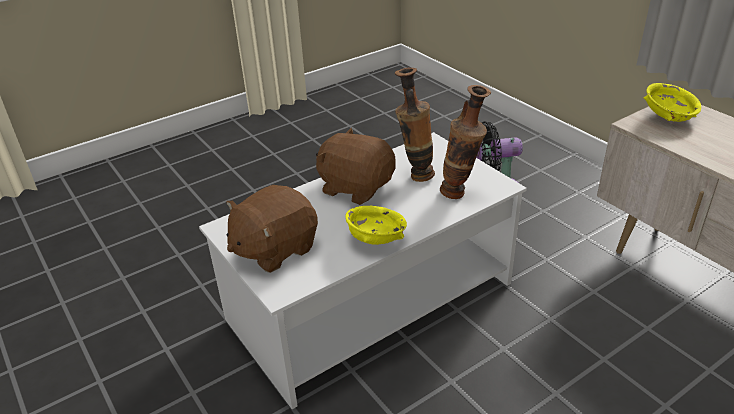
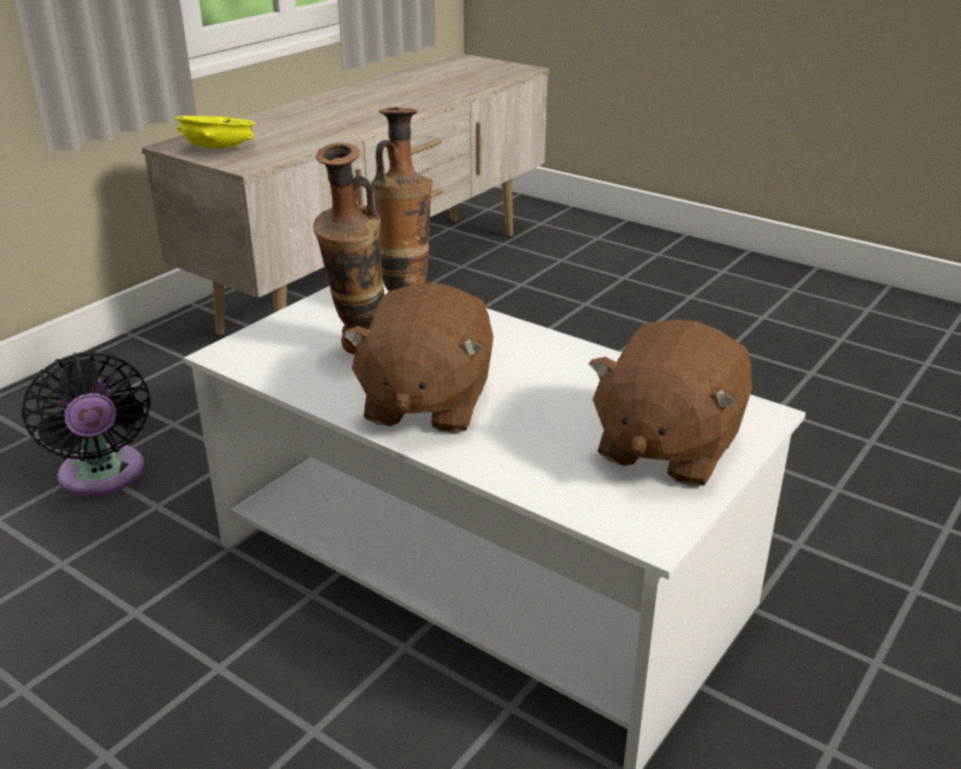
camera: 110 degrees left, 5 degrees down
brown plush toy [226,185,318,273] -> brown plush toy turned 90 degrees clockwise [589,320,752,486]
yellow bowl [345,206,407,245] -> none

